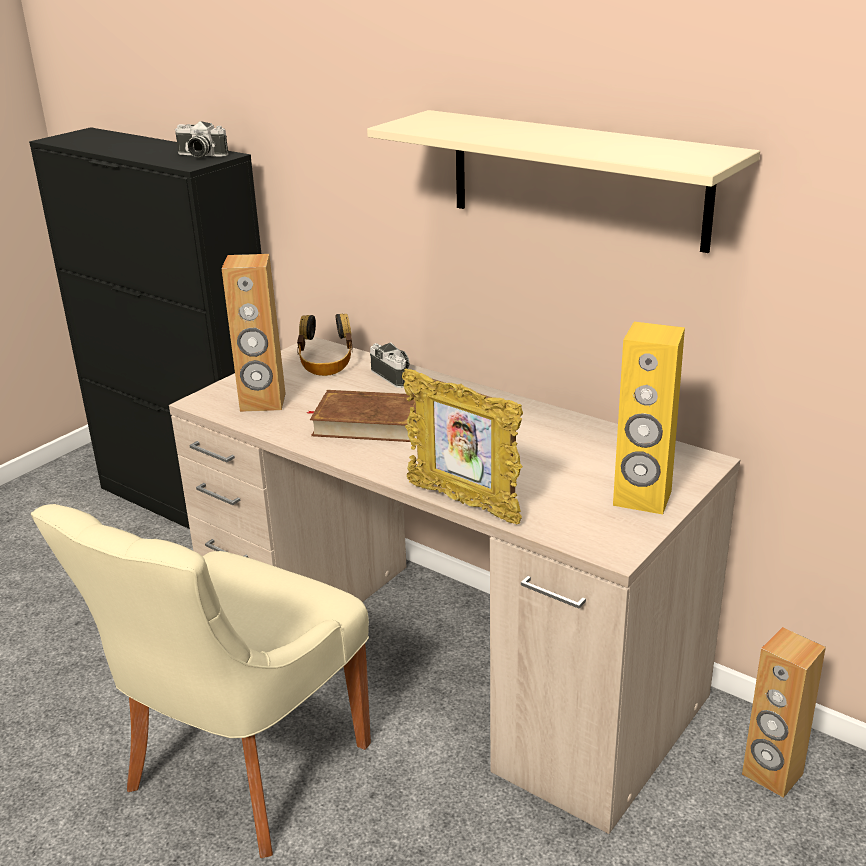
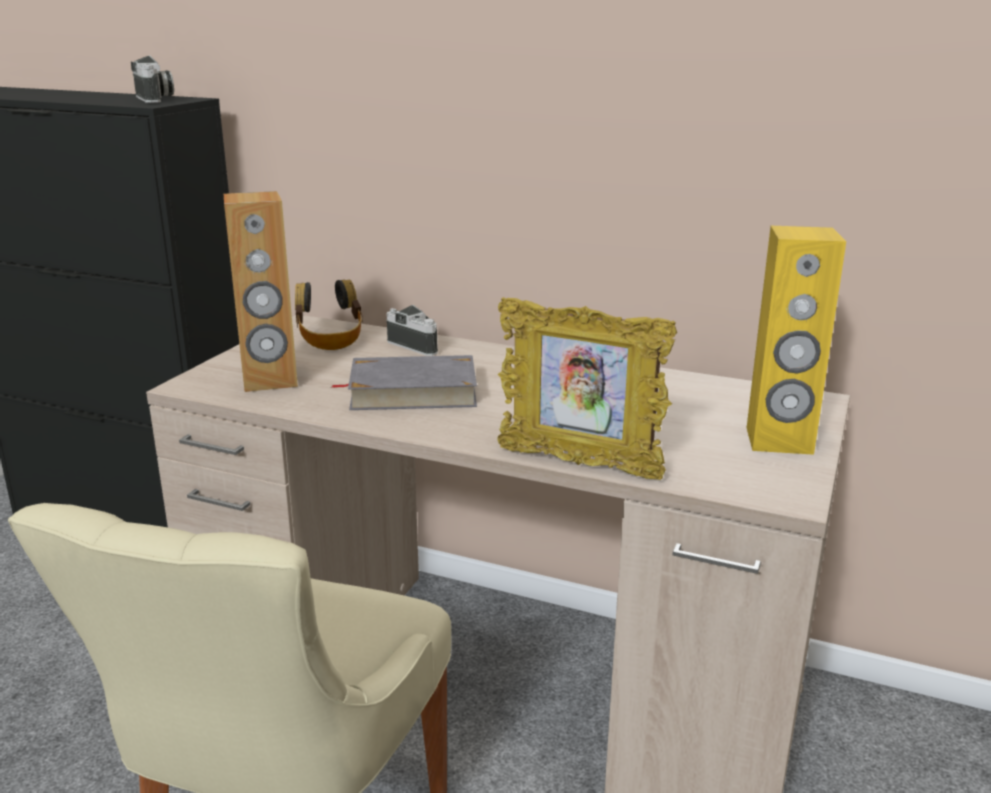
camera: 15 degrees left, 5 degrees down
camera [175,121,229,157] -> camera turned 120 degrees counterclockwise [131,55,174,103]
brown book [307,390,416,442] -> grey book [332,355,477,410]
beige shelf [367,110,760,253] -> none
brown speaker [742,627,826,798] -> none

